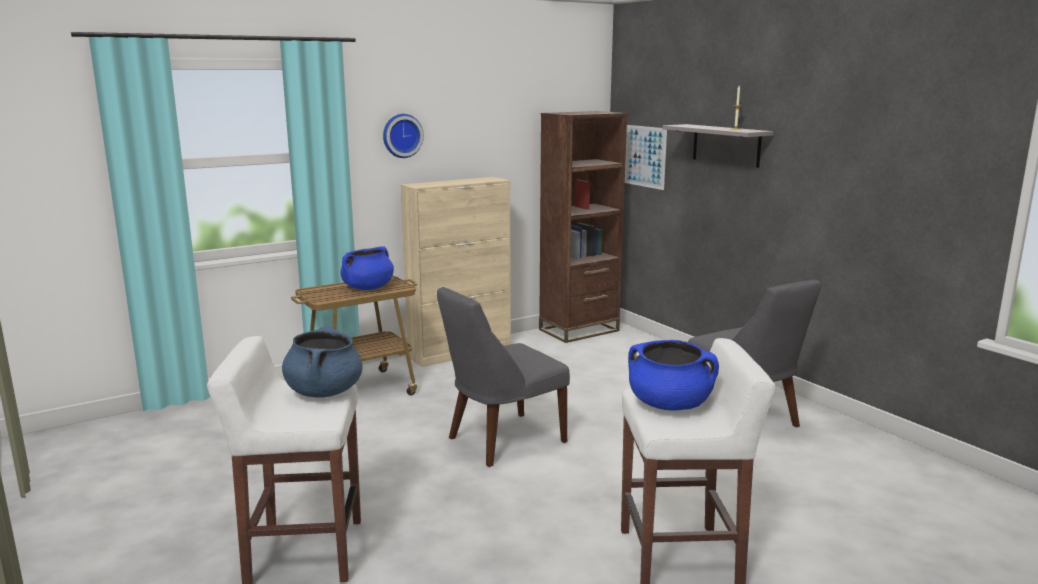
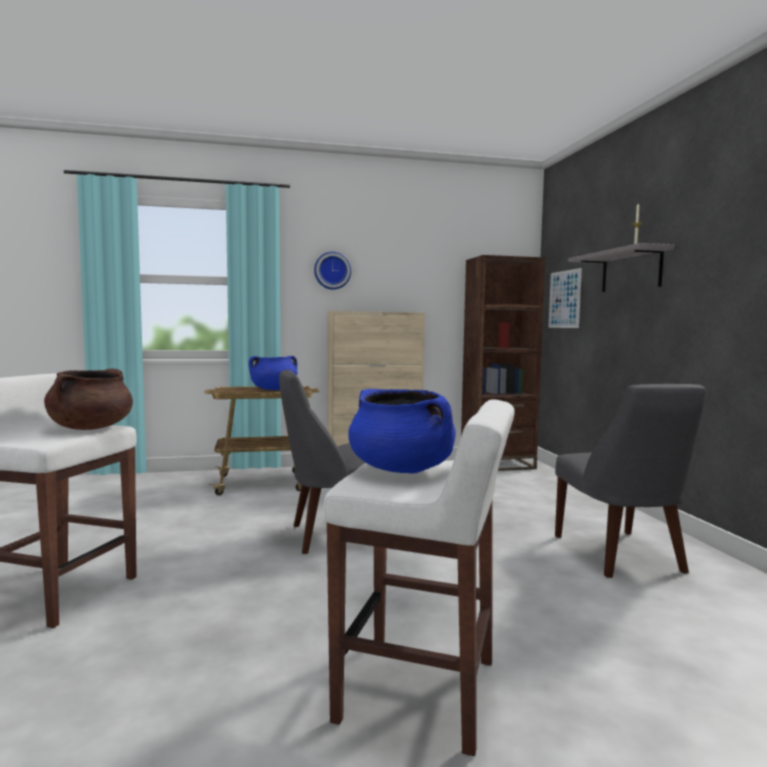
camera: 20 degrees right, 10 degrees down
blue cooking pot [282,326,362,398] -> brown cooking pot [44,368,133,430]

